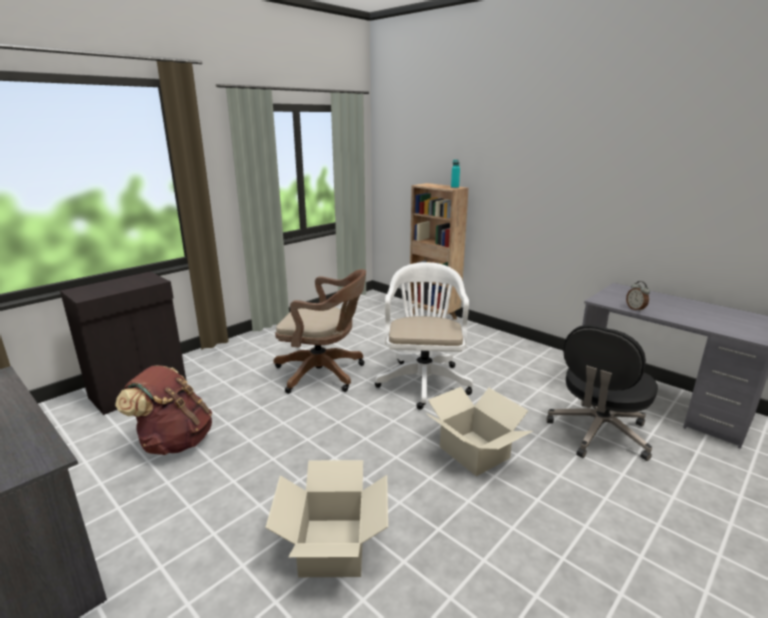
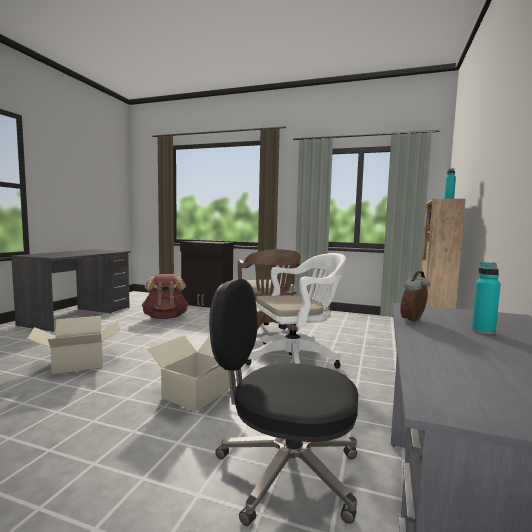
camera: 65 degrees right, 15 degrees down
none -> turquoise bottle [471,262,501,334]

